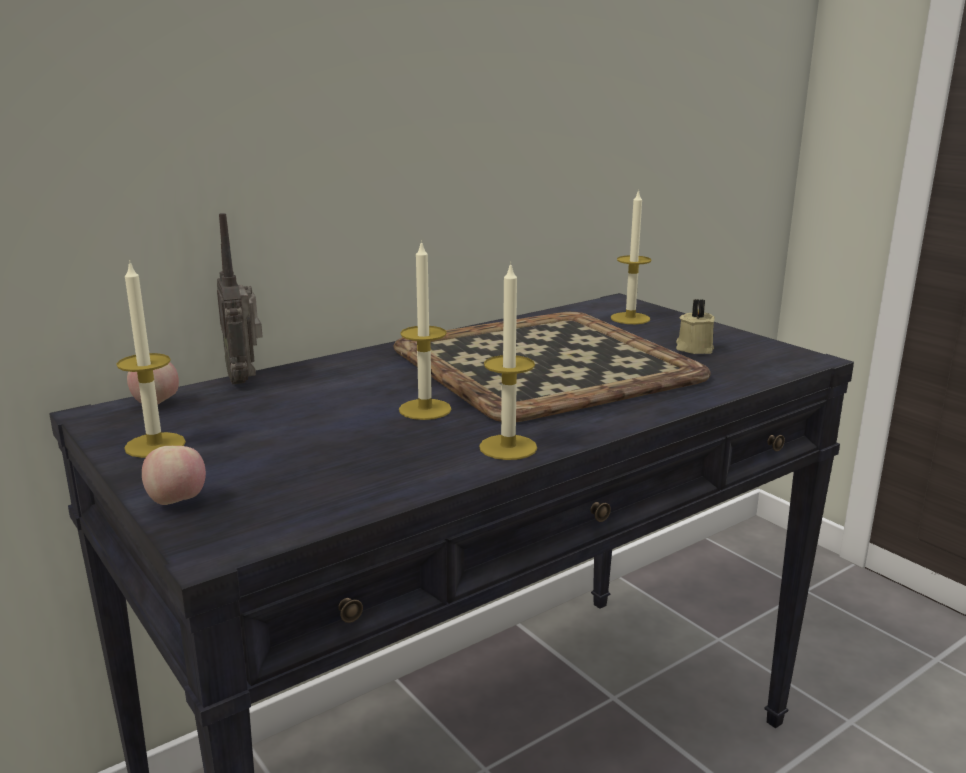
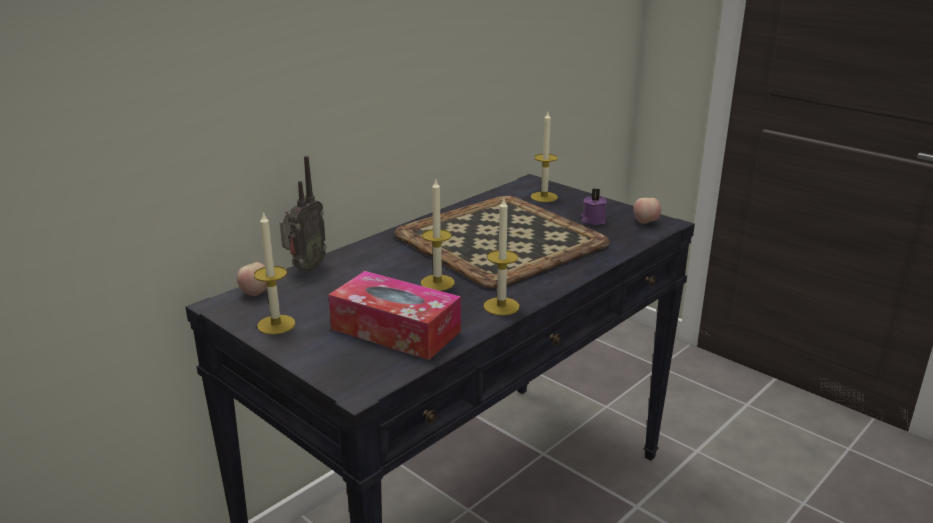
camera: 10 degrees left, 5 degrees up
apple [142,446,206,505] -> apple moved to [633,198,661,224]
radio [217,213,263,384] -> radio turned 120 degrees counterclockwise [280,156,326,271]
beige candle [676,299,715,354] -> purple candle [581,188,606,225]
none -> tissue box [329,271,461,360]

